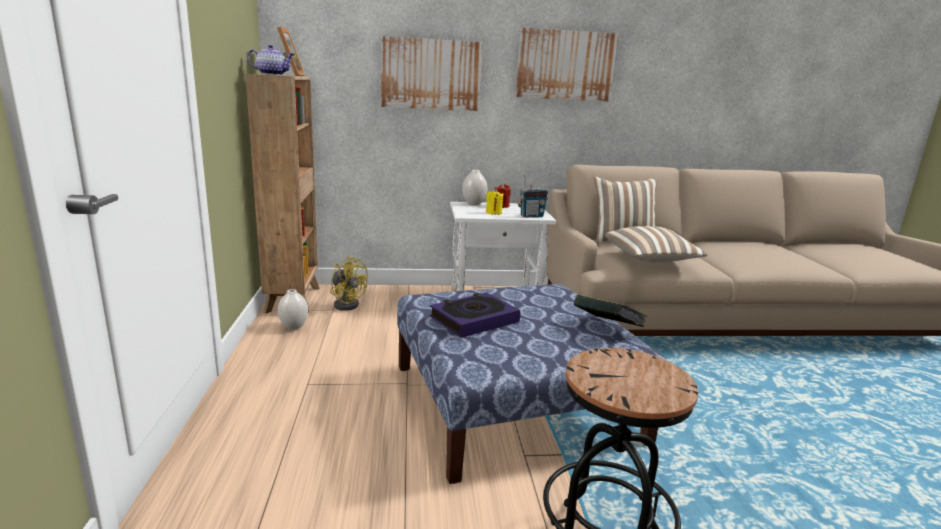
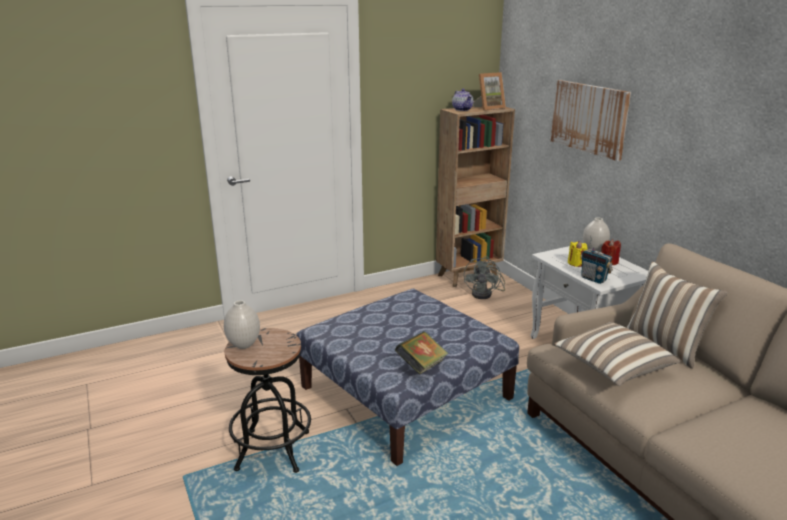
camera: 70 degrees right, 5 degrees up
white vase [278,289,308,330] -> white vase moved to [224,300,260,349]
yellow fan [330,256,368,311] -> grey fan [464,256,505,299]
book [430,293,520,338] -> none
picture [516,27,618,102] -> none

